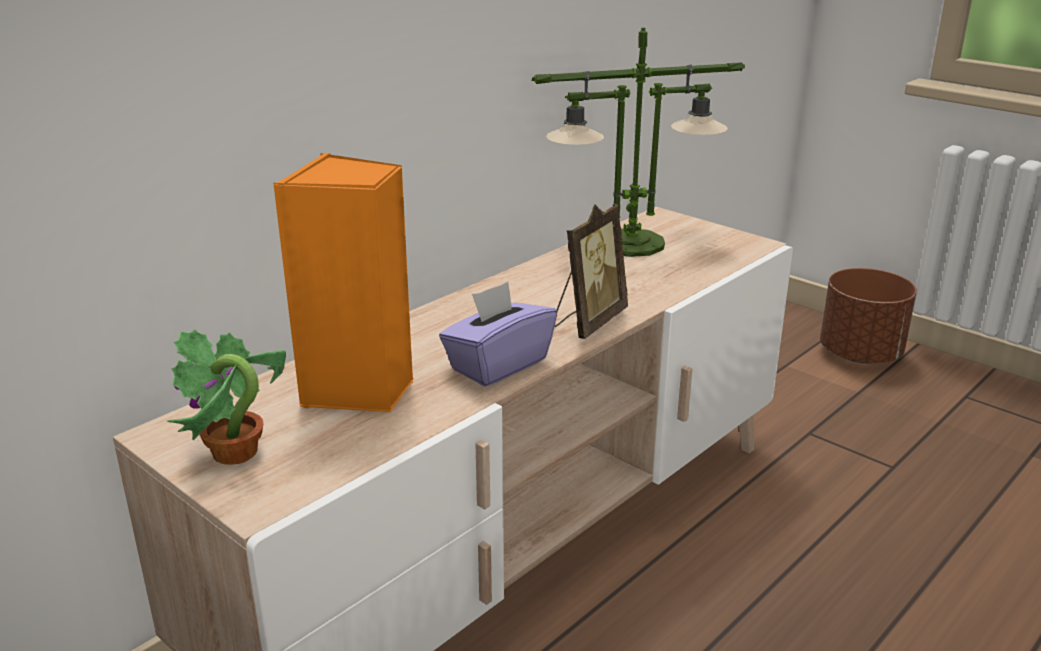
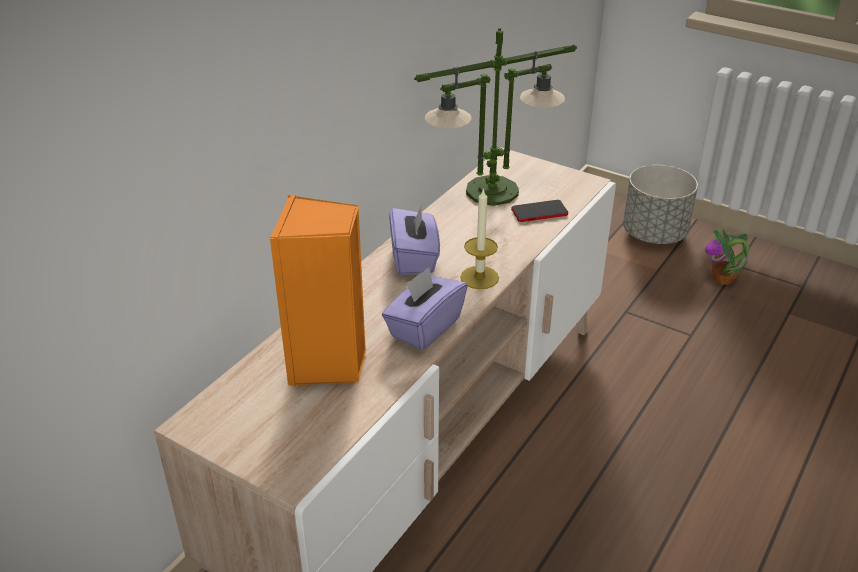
camera: 10 degrees left, 10 degrees up
potted plant [167,329,286,465] -> potted plant moved to [705,228,750,285]
picture frame [555,204,628,339] -> candle [460,188,499,289]
brown planter [820,268,917,363] -> grey planter [623,165,698,244]
none -> purple tissue box [389,203,440,275]
none -> phone [511,200,568,222]

